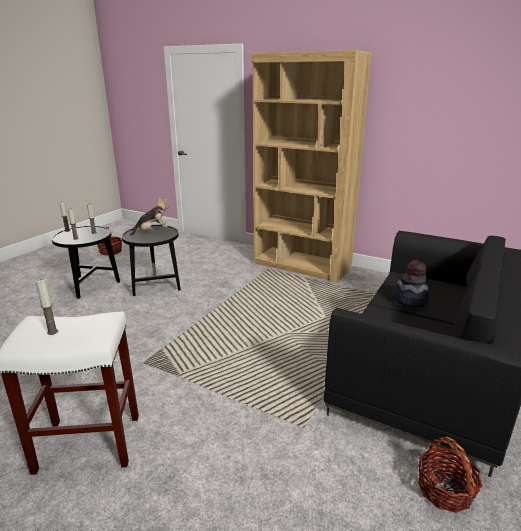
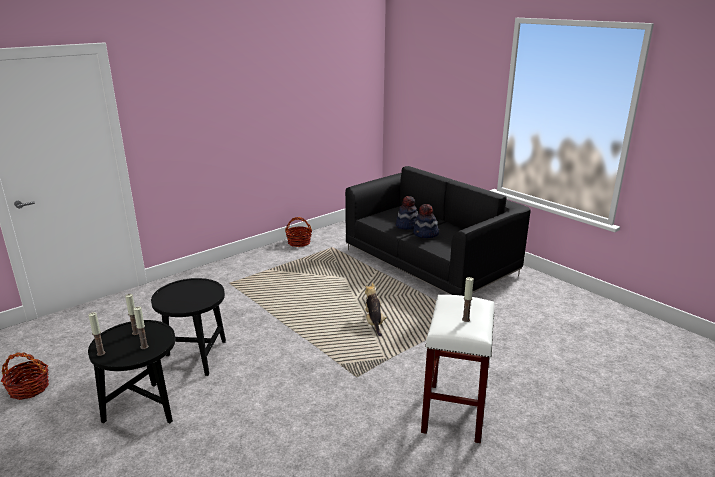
camera: 70 degrees left, 0 degrees up
plush toy [130,197,168,236] -> plush toy moved to [365,283,387,336]
brown bookcase [252,50,372,283] -> none
basket [418,437,483,513] -> basket moved to [285,217,312,247]
none -> hat [413,204,439,238]

